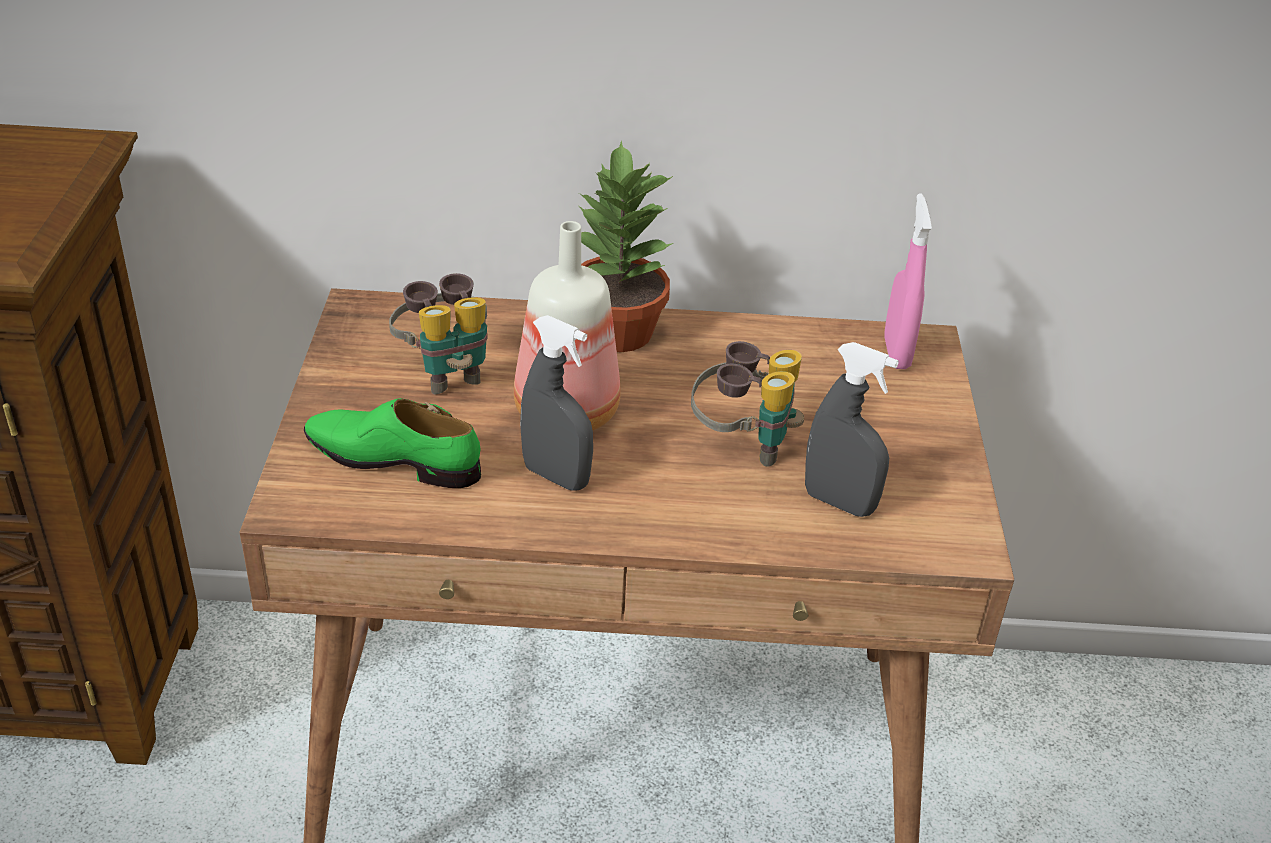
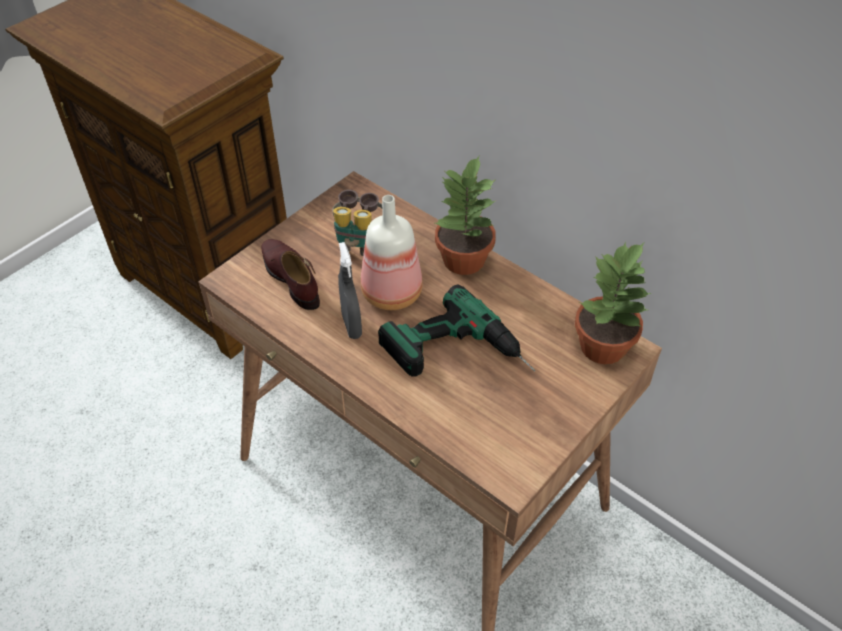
camera: 40 degrees right, 10 degrees up
green shoe [304,398,481,488] -> brown shoe [261,239,320,310]
binoculars [691,341,804,467] -> power drill [378,285,536,376]
grey spray bottle [805,342,899,517] -> none
pink spray bottle [884,194,932,369] -> potted plant [575,242,651,364]

